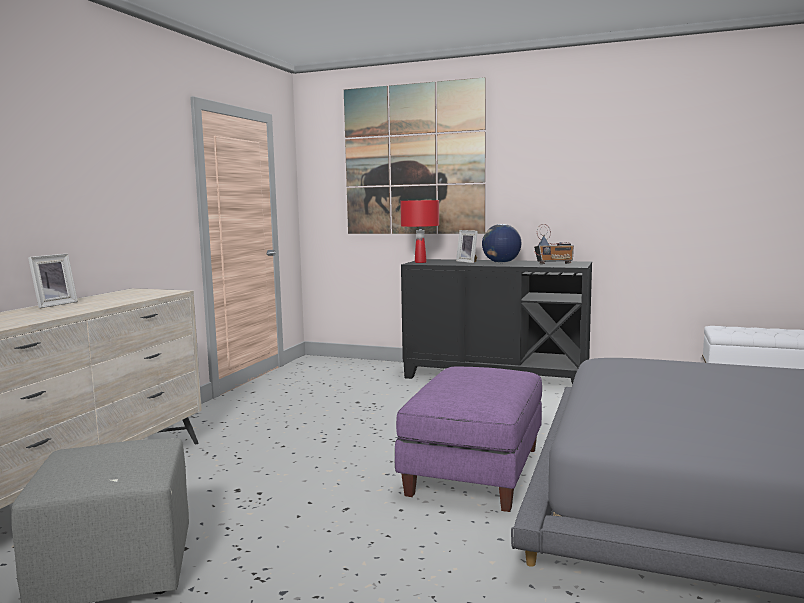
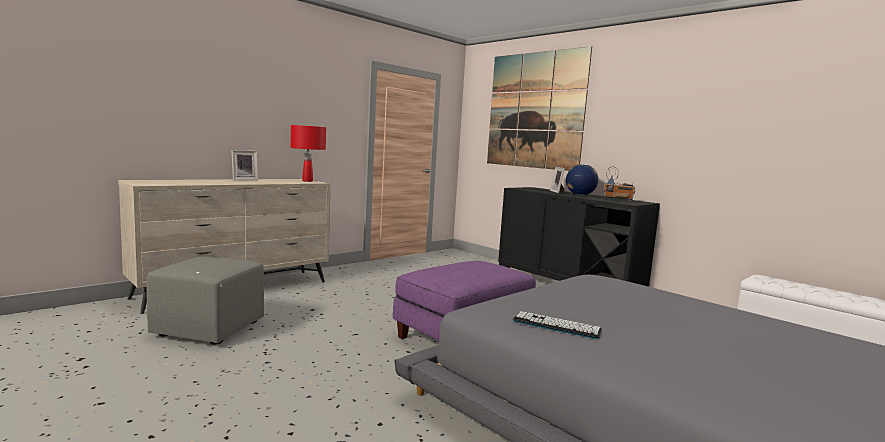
camera: 25 degrees right, 0 degrees up
red table lamp [400,200,439,263] -> red table lamp moved to [291,125,326,182]
none -> keyboard [513,311,602,339]

